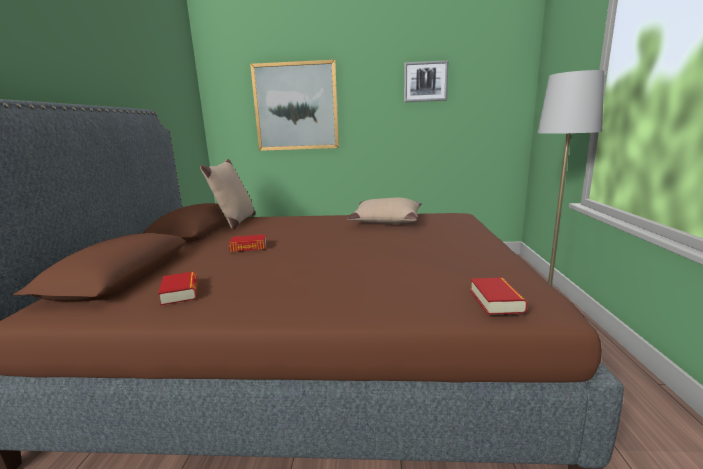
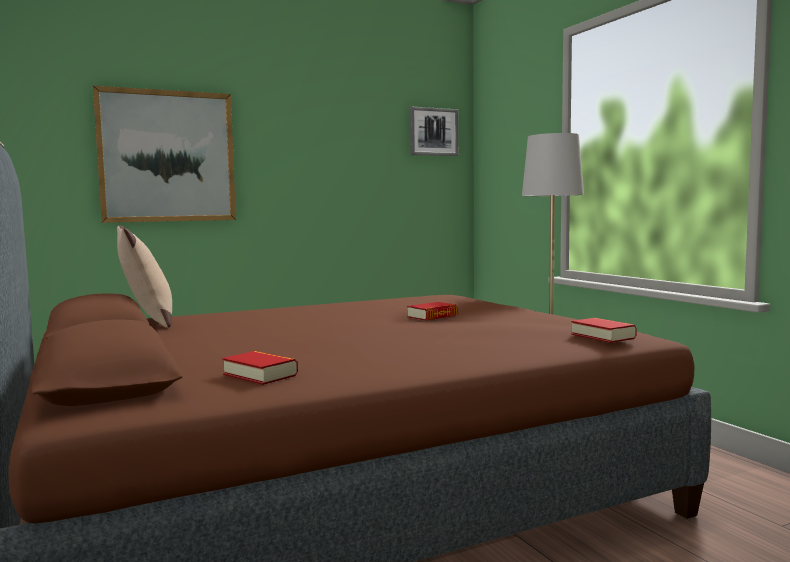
camera: 30 degrees left, 10 degrees down
book [229,234,266,252] -> book moved to [407,302,458,321]
beige pillow [346,198,422,224] -> none
picture [404,60,448,102] -> picture moved to [410,107,459,156]

